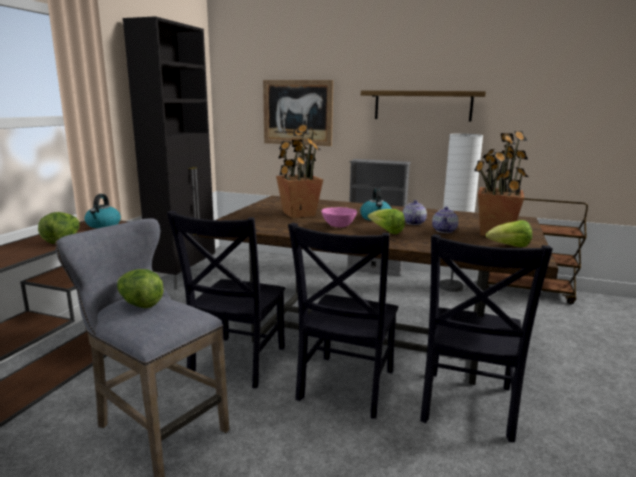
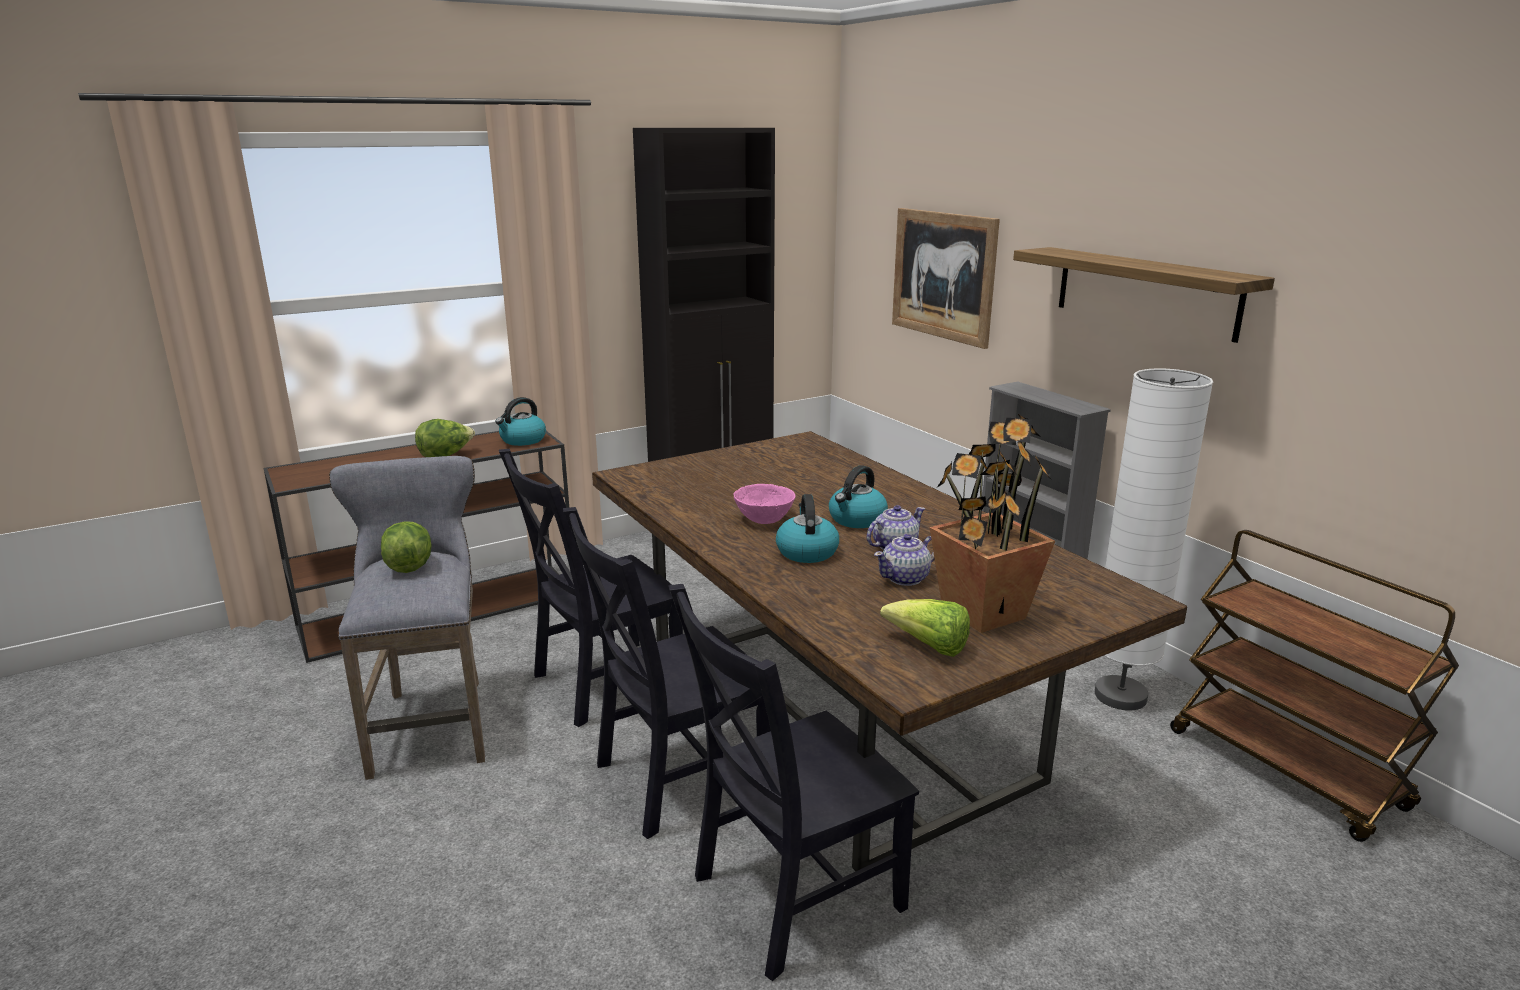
camera: 40 degrees right, 5 degrees up
potted plant [276,124,323,218] -> none
lettuce [368,209,405,234] -> kettle [776,494,839,563]

